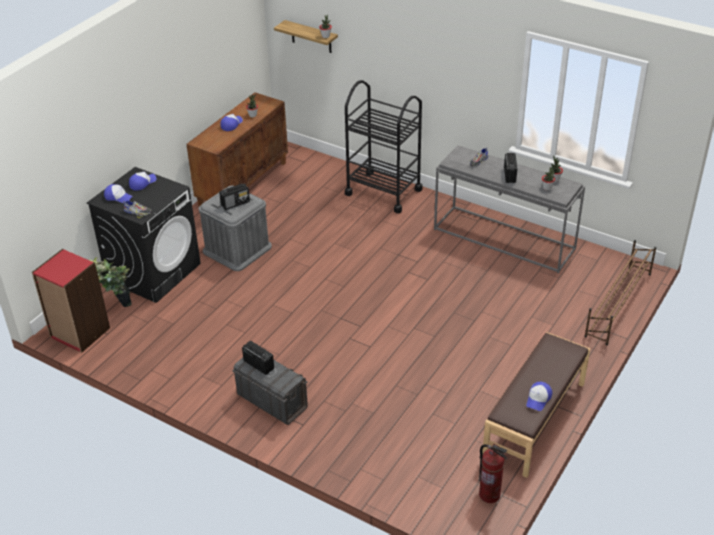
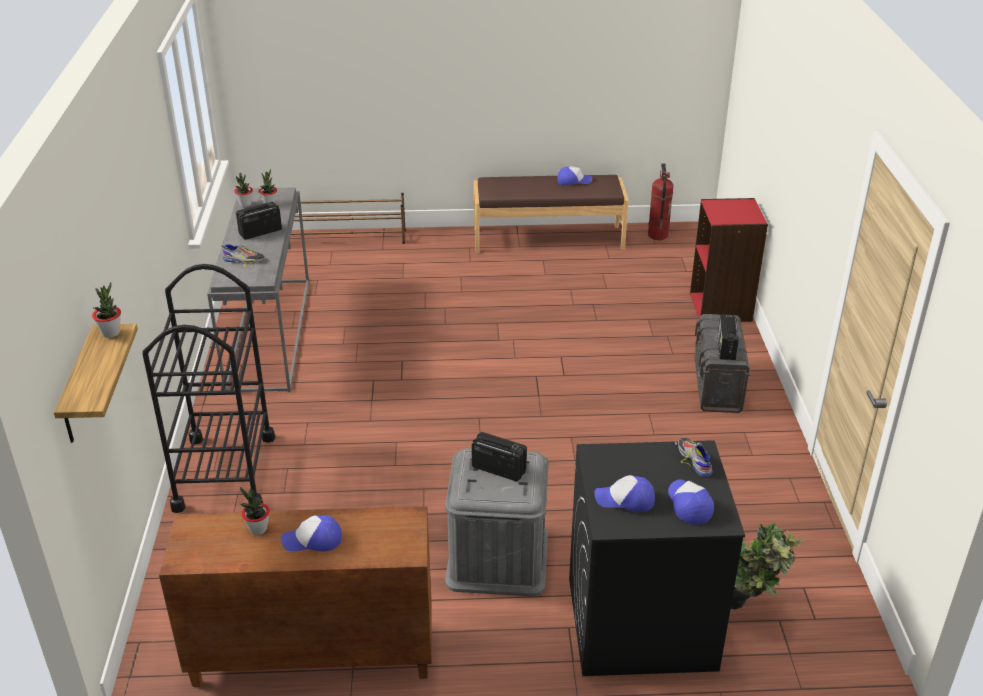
camera: 125 degrees left, 5 degrees down
red bookcase [32,249,110,353] -> red bookcase moved to [690,198,768,322]

